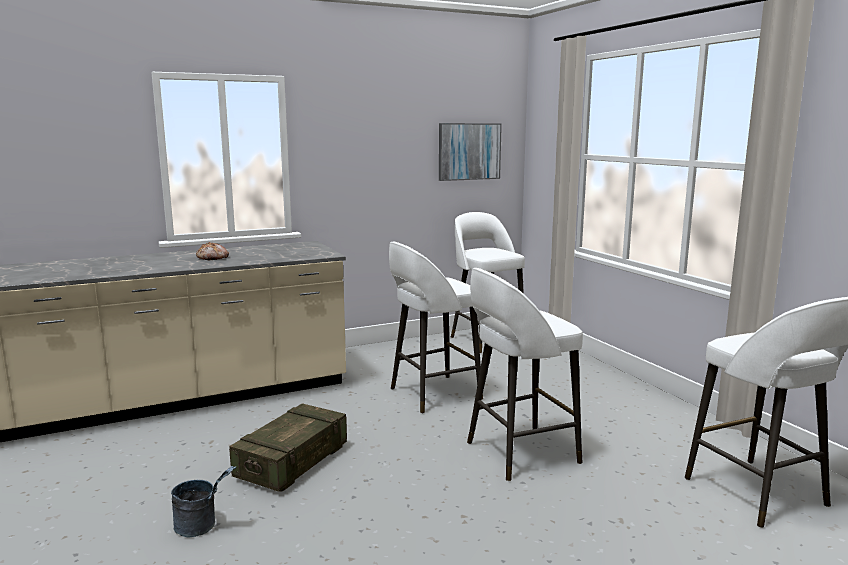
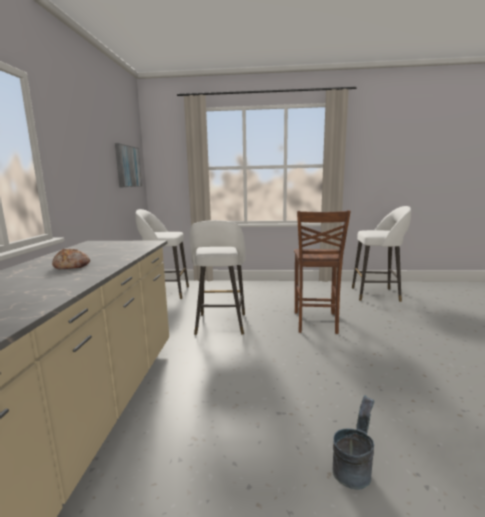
camera: 60 degrees left, 0 degrees up
crate [229,403,347,492] -> none
white stool [467,268,583,481] -> brown chair [294,210,351,334]

